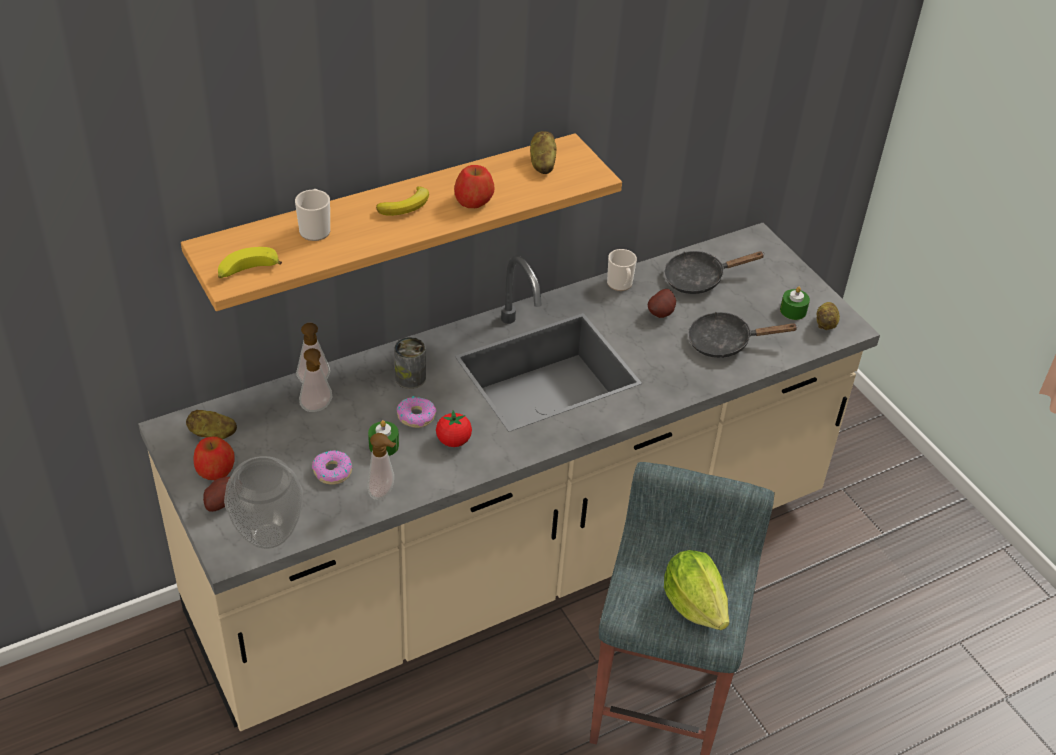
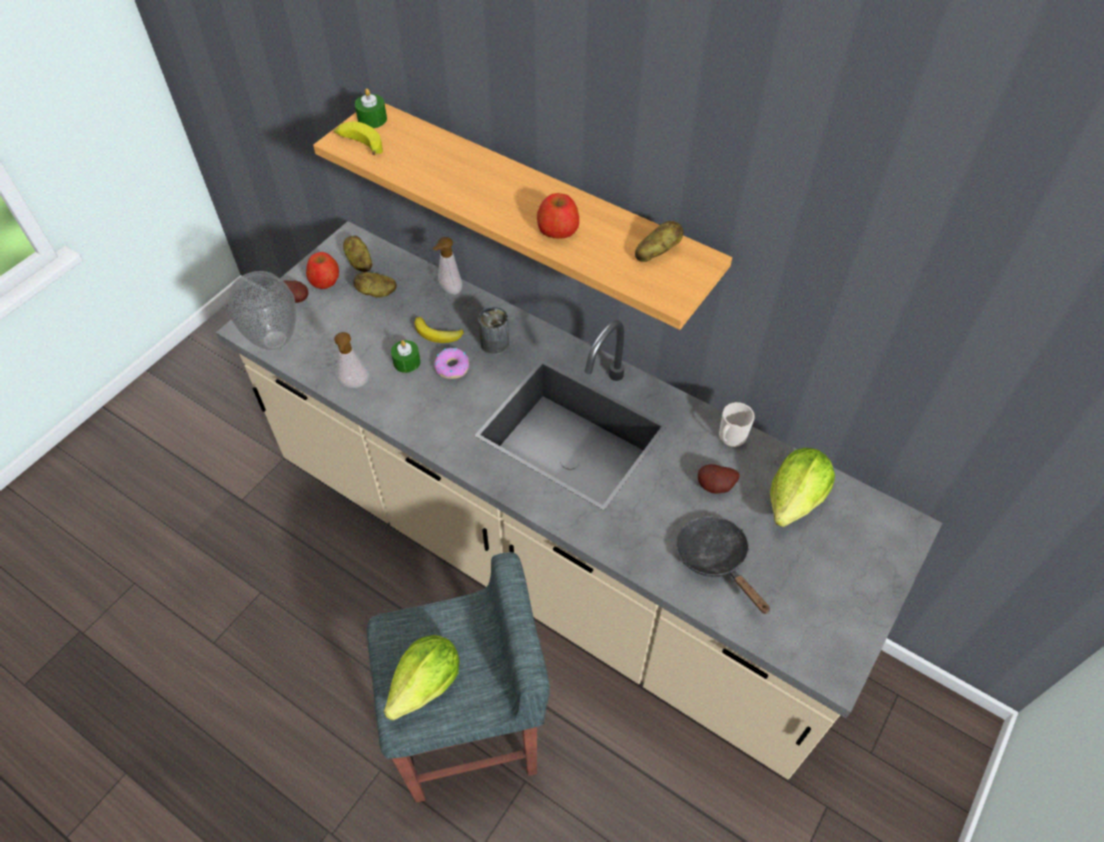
camera: 65 degrees right, 10 degrees up
mug [295,189,330,241] -> none
soap dispenser [299,348,332,412] -> none
donut [312,450,352,485] -> none
banana [376,186,429,216] -> banana moved to [414,317,464,343]
tomato [436,410,472,447] -> none
black frying pan [664,251,765,294] -> lettuce [770,448,835,527]
green candle [780,287,810,320] -> green candle moved to [355,89,387,128]
potato [817,302,840,330] -> potato moved to [353,272,397,297]

